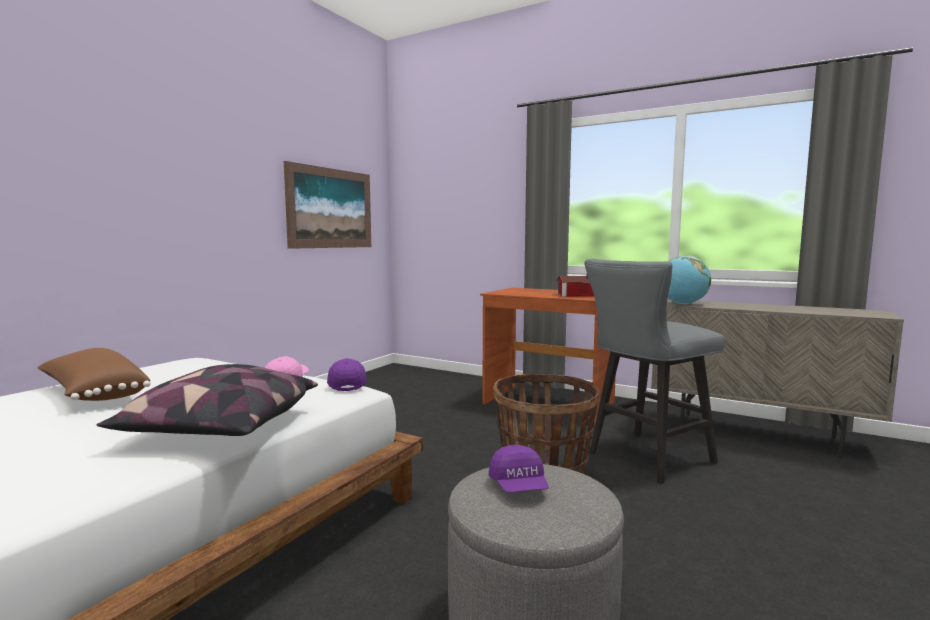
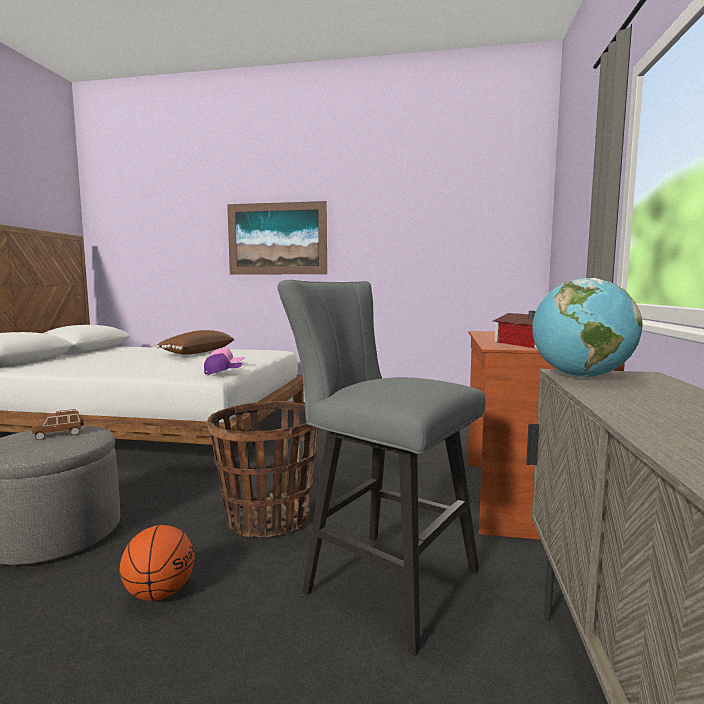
camera: 70 degrees right, 0 degrees up
pillow [96,364,318,436] -> none
picture [284,161,371,249] -> picture moved to [227,201,327,275]
purple cap [488,445,549,493] -> brown toy car [32,409,84,440]
none -> basketball [119,525,195,601]

